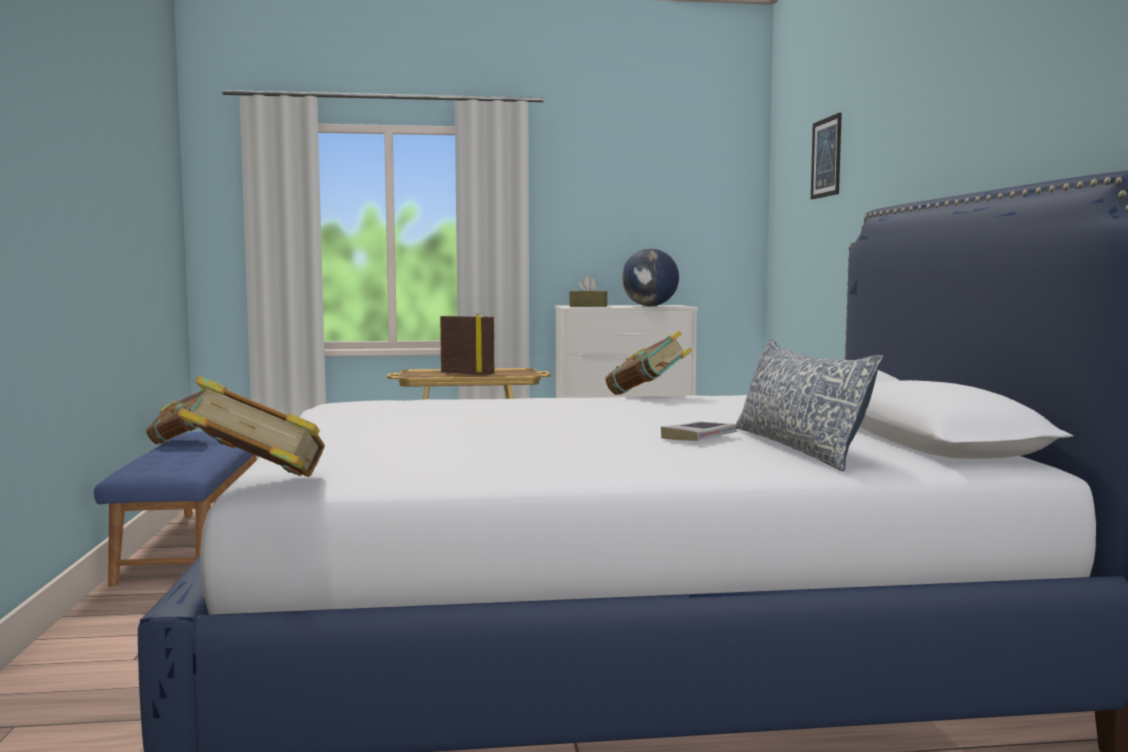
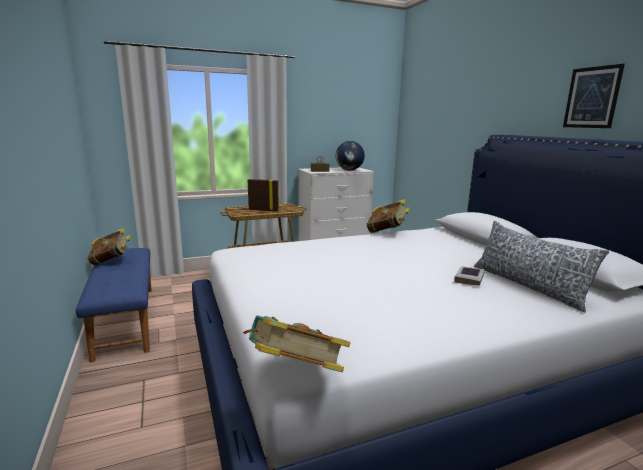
camera: 15 degrees left, 10 degrees up
picture [811,112,842,199] -> picture moved to [563,64,625,128]

